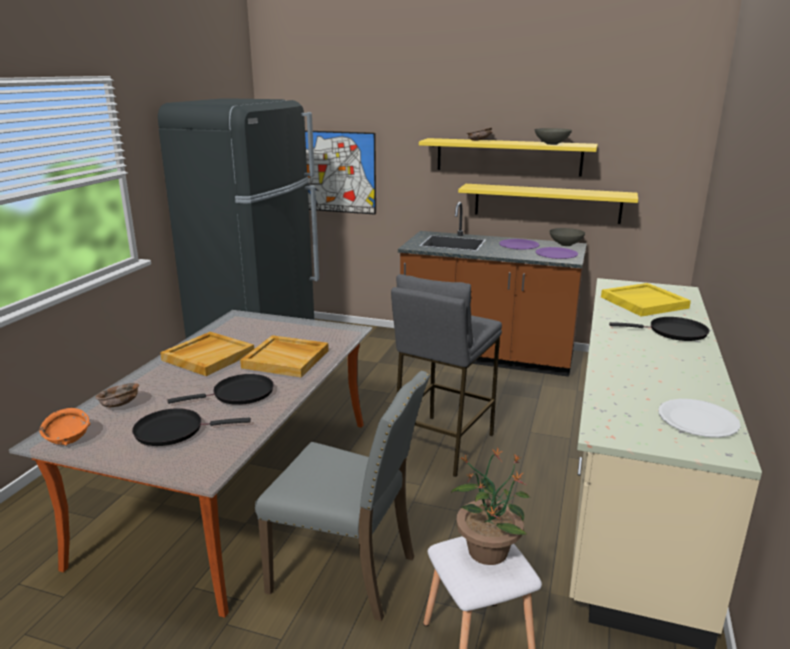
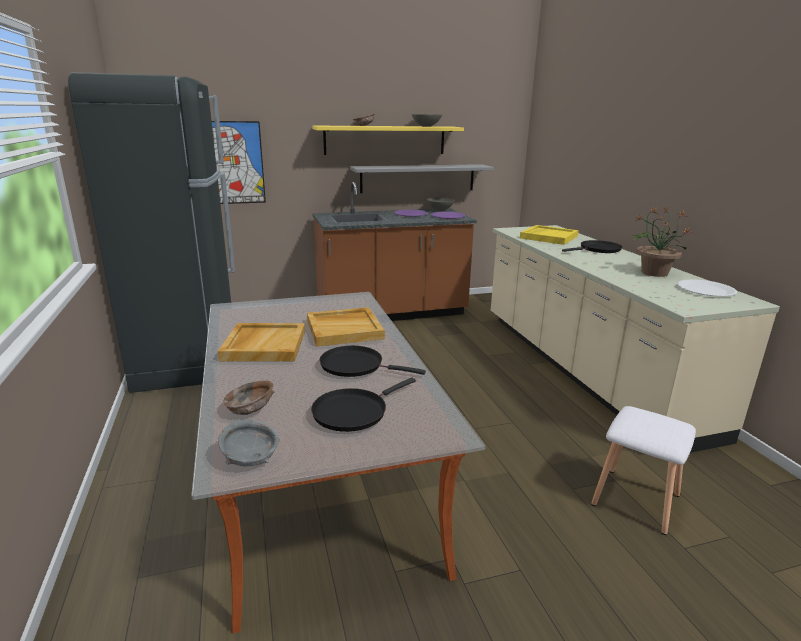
camera: 35 degrees left, 0 degrees up
orange bowl [39,408,90,446] -> grey bowl [218,420,279,466]
black frying pan [167,374,274,405] -> black frying pan turned 105 degrees counterclockwise [320,346,426,377]
grey chair [255,371,430,621] -> none
grey stool [391,274,502,477] -> none
potted plant [451,448,530,565] -> potted plant moved to [633,206,691,277]
yellow shelf [458,184,638,224] -> grey shelf [350,164,494,193]

